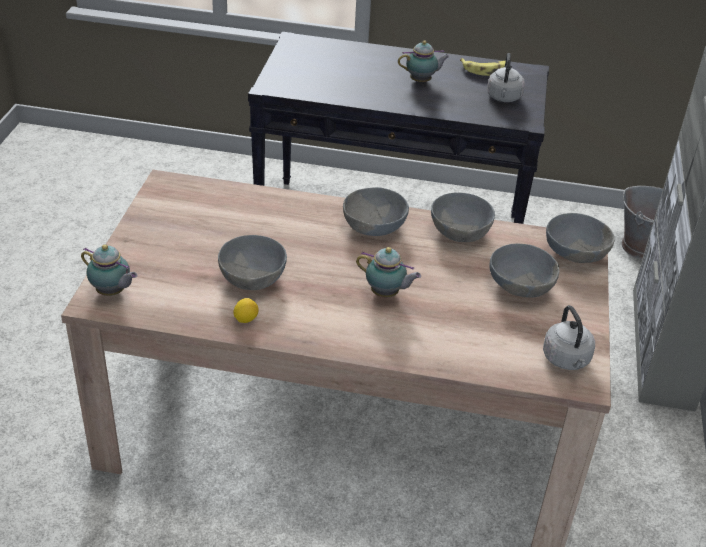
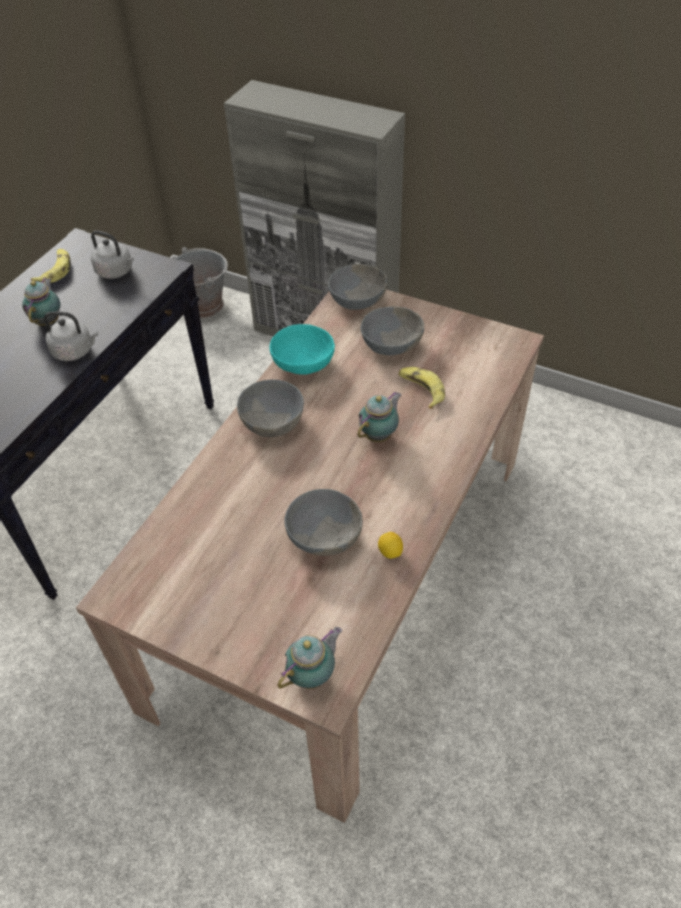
camera: 70 degrees left, 10 degrees up
grey bowl [431,193,495,242] -> turquoise bowl [270,324,335,375]
grey kettle [543,305,595,370] -> grey kettle moved to [44,311,98,361]
none -> banana [398,367,445,409]

